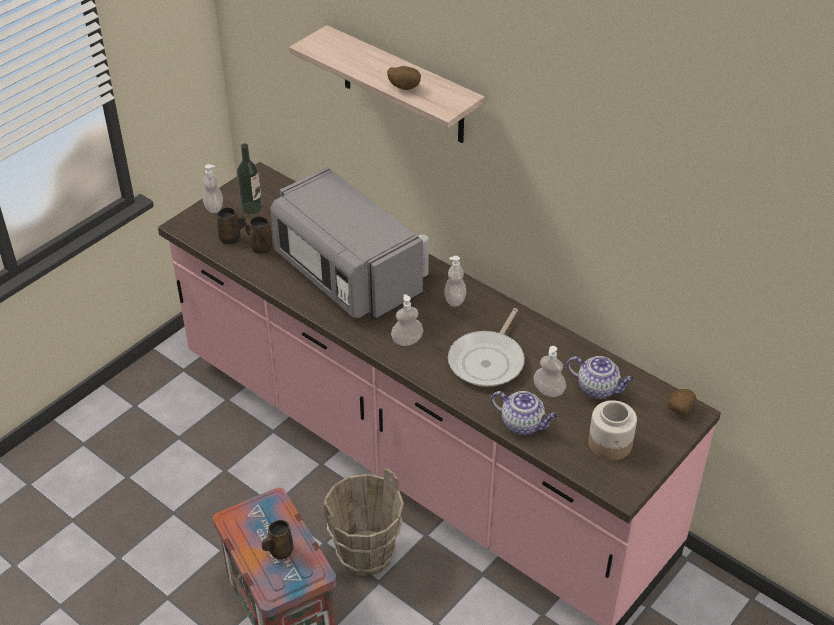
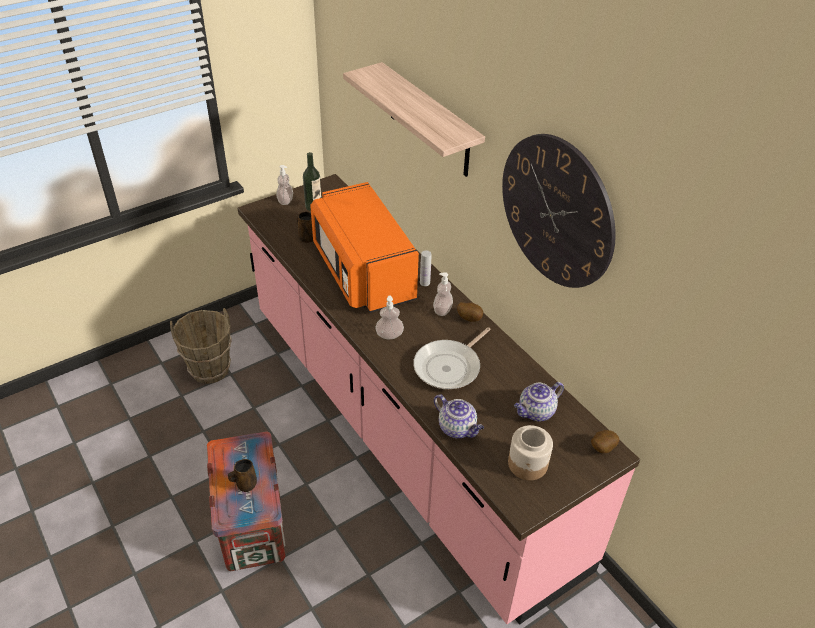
camera: 15 degrees right, 0 degrees up
brown mug [217,207,246,244] -> none
grey microwave [270,167,423,320] -> orange microwave [310,182,419,313]
brown bucket [324,468,404,576] -> brown bucket moved to [170,308,232,384]
potato [387,66,421,90] -> potato moved to [457,302,483,322]
soap dispenser [533,346,566,397] -> none
teapot [567,356,634,399] -> teapot turned 105 degrees clockwise [514,382,564,422]
none -> wall clock [502,134,616,288]

